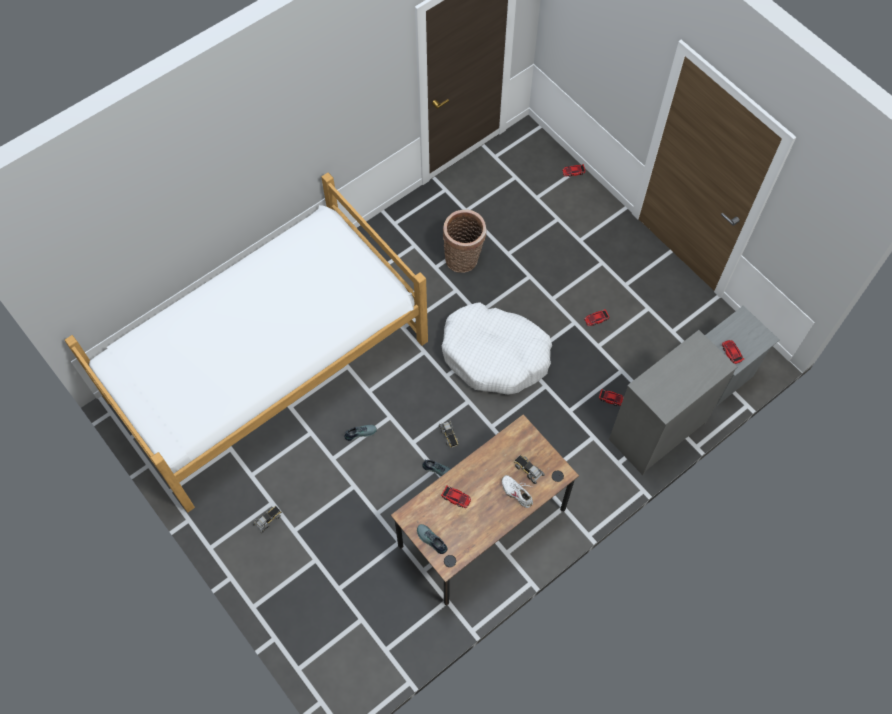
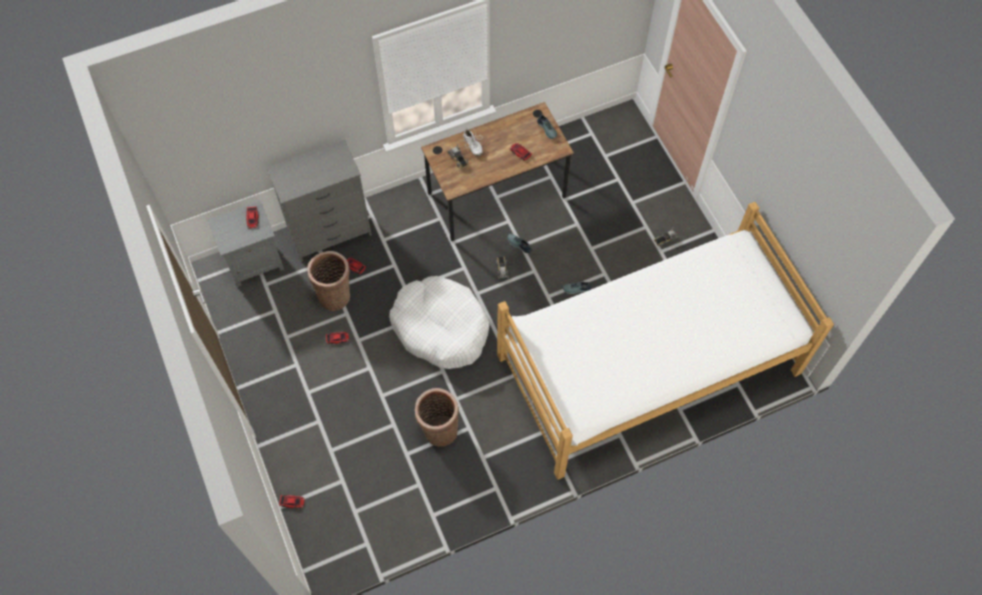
camera: 165 degrees left, 0 degrees up
none -> basket [307,251,350,311]

